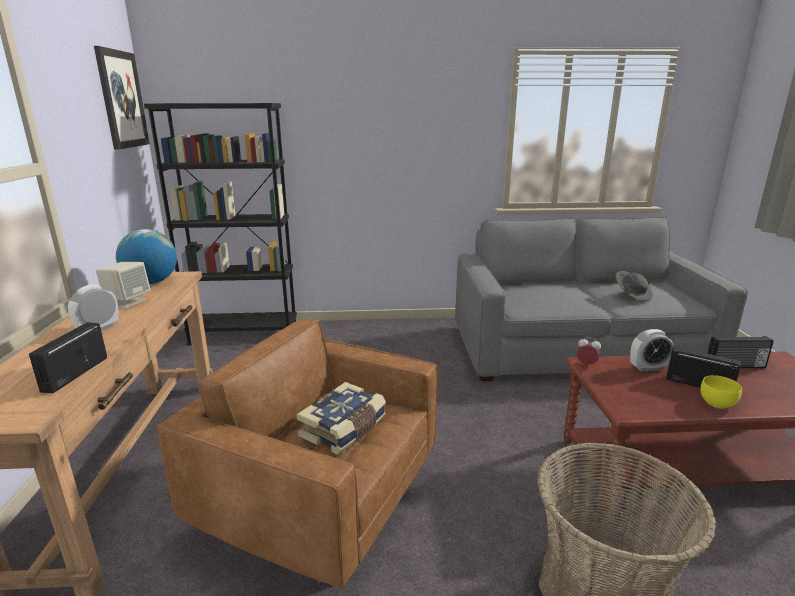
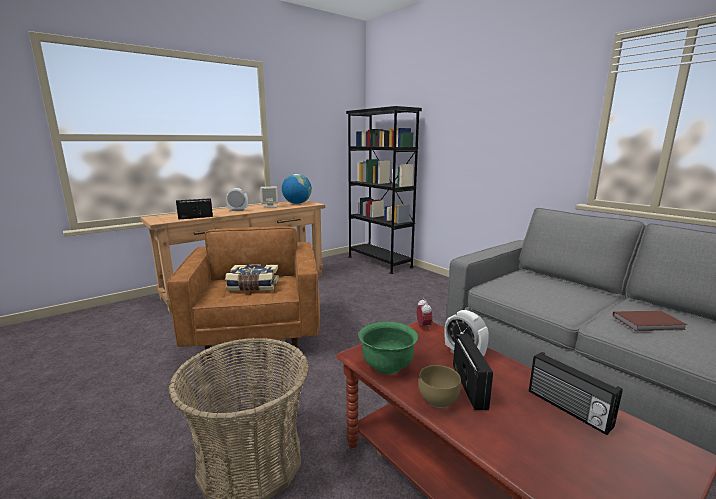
camera: 55 degrees right, 5 degrees down
picture [94,46,150,150] -> none
grey hat [615,271,653,301] -> brown book [613,310,688,331]
yellow bowl [700,375,742,409] -> brown bowl [418,365,461,408]
none -> green bowl [358,321,418,374]

